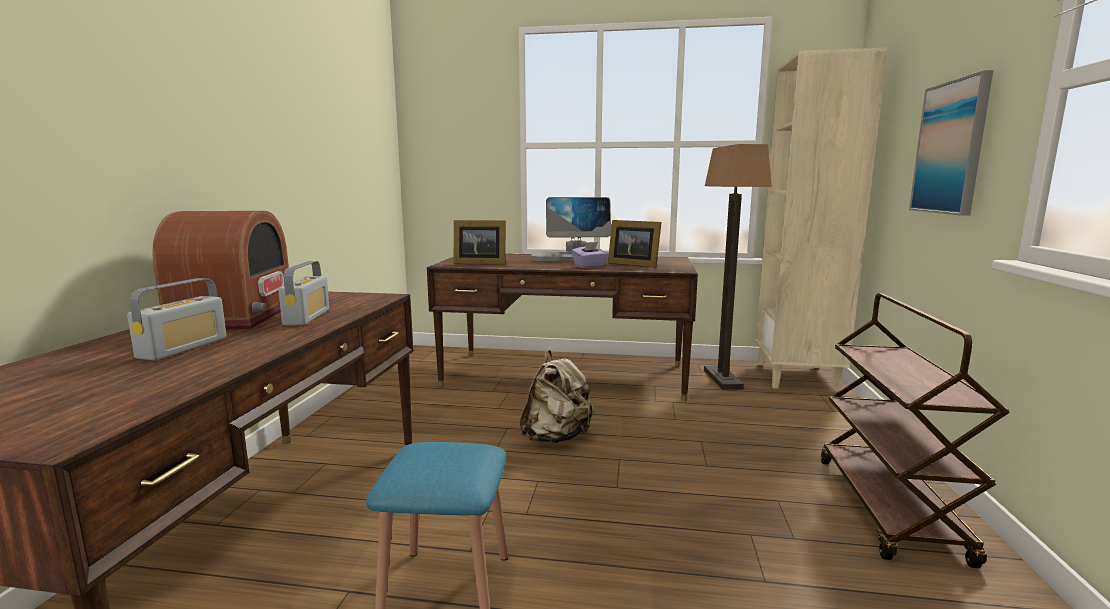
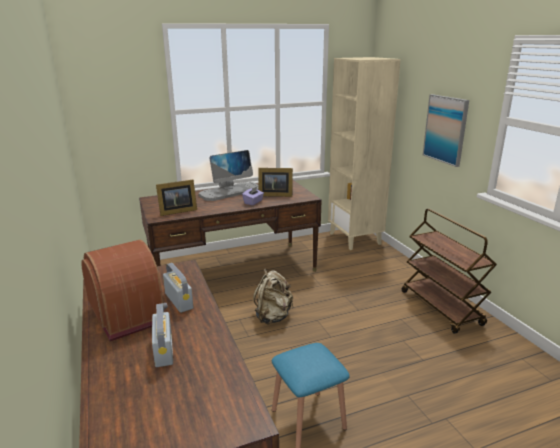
camera: 30 degrees left, 10 degrees up
floor lamp [704,144,772,390] -> none

